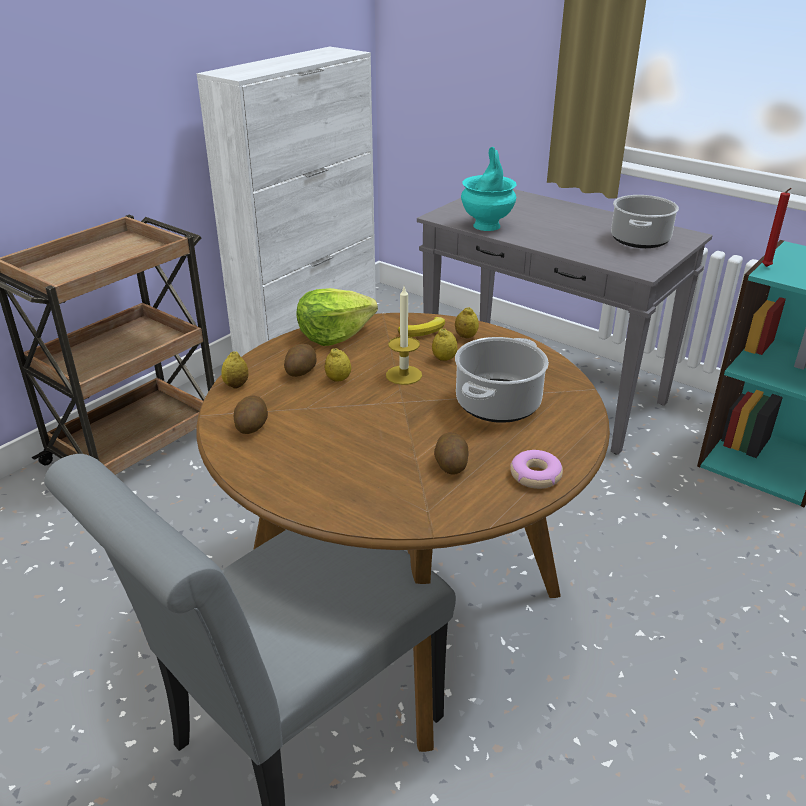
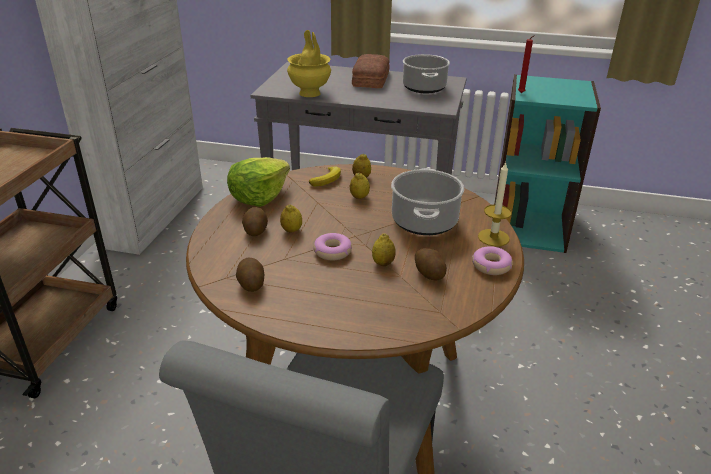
camera: 25 degrees left, 0 degrees up
lemon [221,352,248,389] -> lemon moved to [372,234,396,267]
candle [386,287,422,385] -> candle moved to [478,161,512,247]
turquoise vase [461,147,517,231] -> yellow vase [287,30,331,97]
none -> donut [313,233,352,260]
none -> bread [352,54,390,88]

